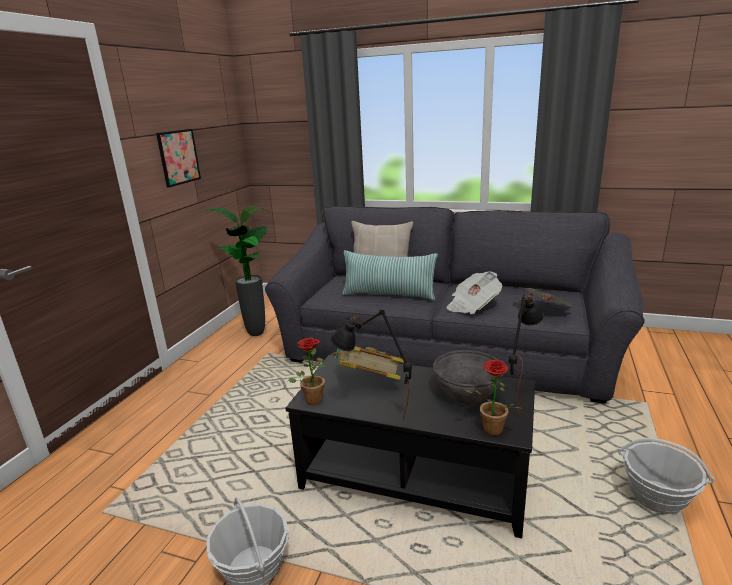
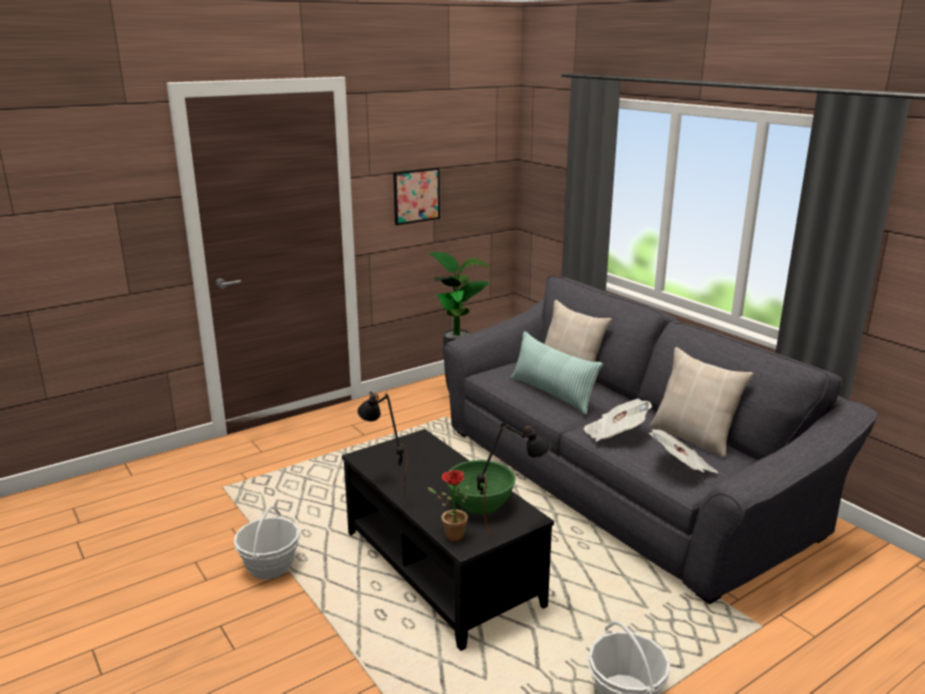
camera: 35 degrees right, 0 degrees up
potted plant [288,338,325,405] -> none
book [330,346,404,380] -> none
grey bowl [433,350,504,404] -> green bowl [446,460,515,515]
none -> beige pillow [650,347,754,458]

